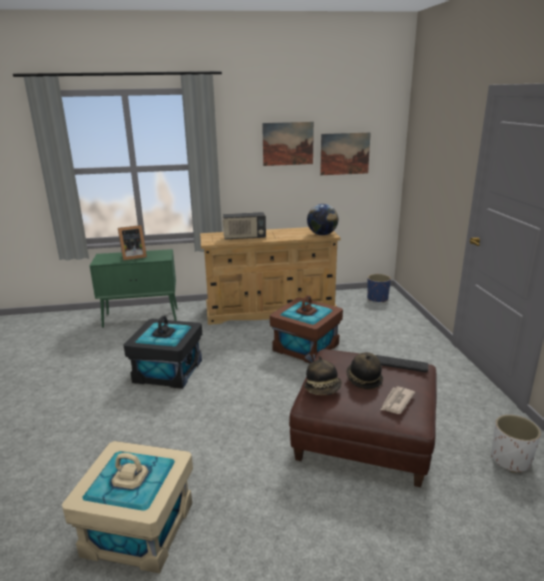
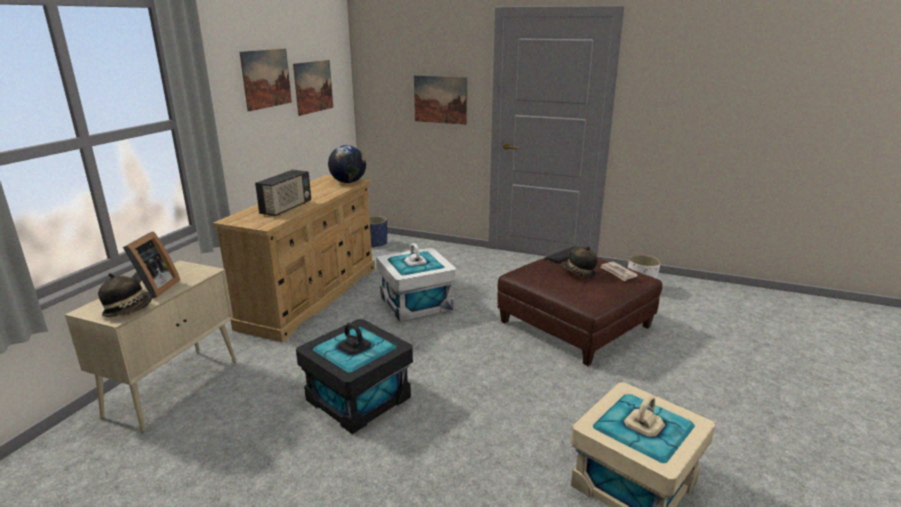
camera: 60 degrees left, 0 degrees up
green cabinet [90,249,178,328] -> beige cabinet [65,261,237,432]
brown storage box [270,295,343,364] -> white storage box [377,243,456,322]
hat [304,356,342,395] -> hat moved to [98,273,152,317]
none -> picture [414,75,467,125]

